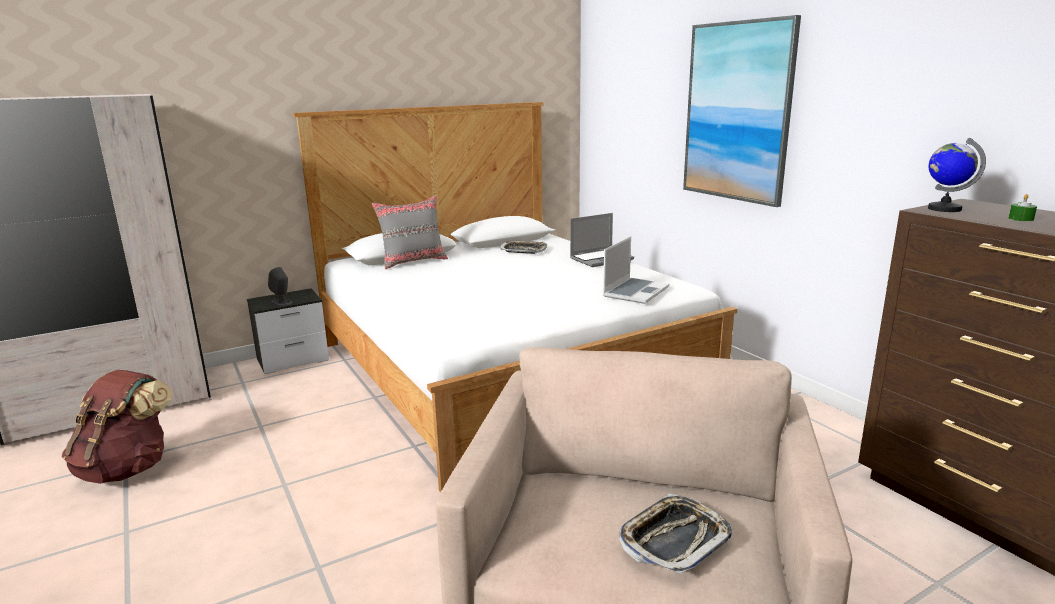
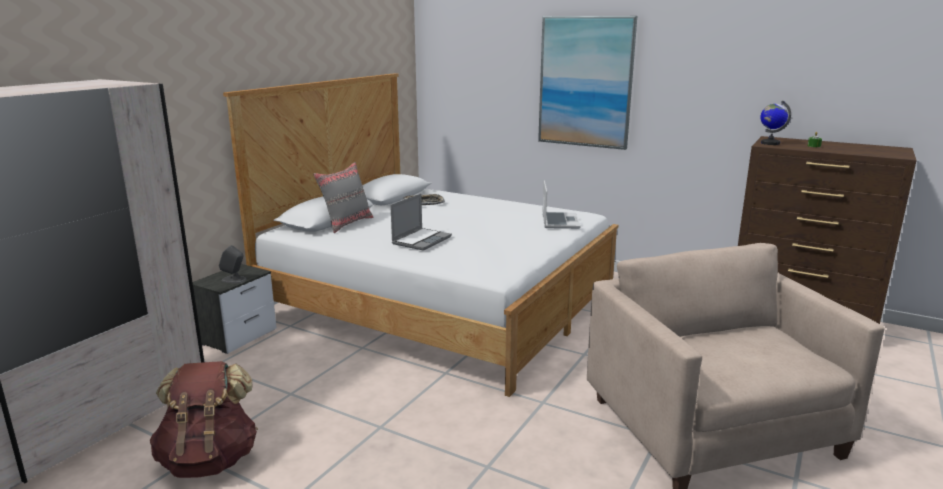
camera: 30 degrees left, 0 degrees up
laptop [570,213,634,267] -> laptop moved to [390,194,452,251]
tray [619,494,732,575] -> none

